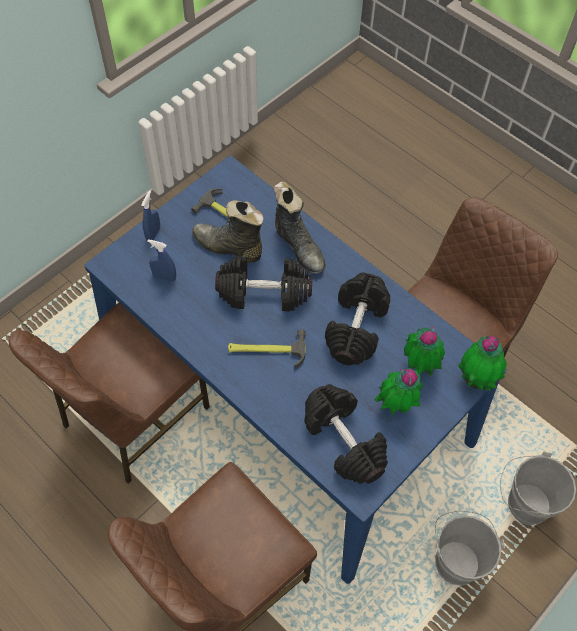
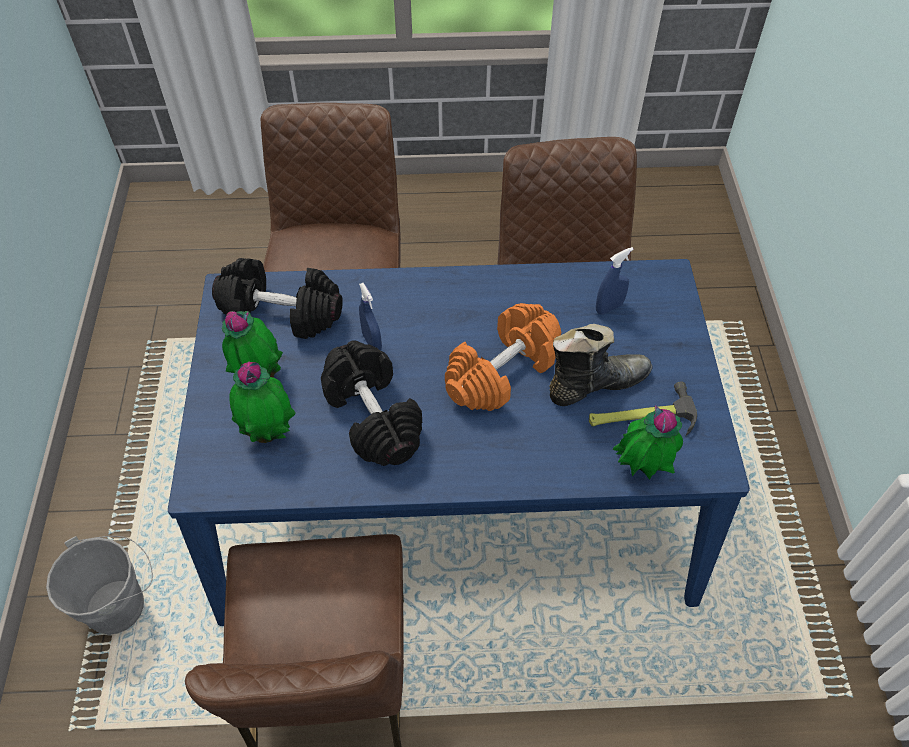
camera: 135 degrees right, 5 degrees down
blue spray bottle [141,190,160,240] -> blue spray bottle moved to [359,283,382,350]
black dumbbell [215,256,313,311] -> orange dumbbell [445,303,561,411]
hammer [228,329,306,369] -> none
black boot [274,182,326,274] -> none
grey bucket [435,511,505,586] -> none
potted plant [458,336,507,391] -> potted plant moved to [613,405,683,480]

